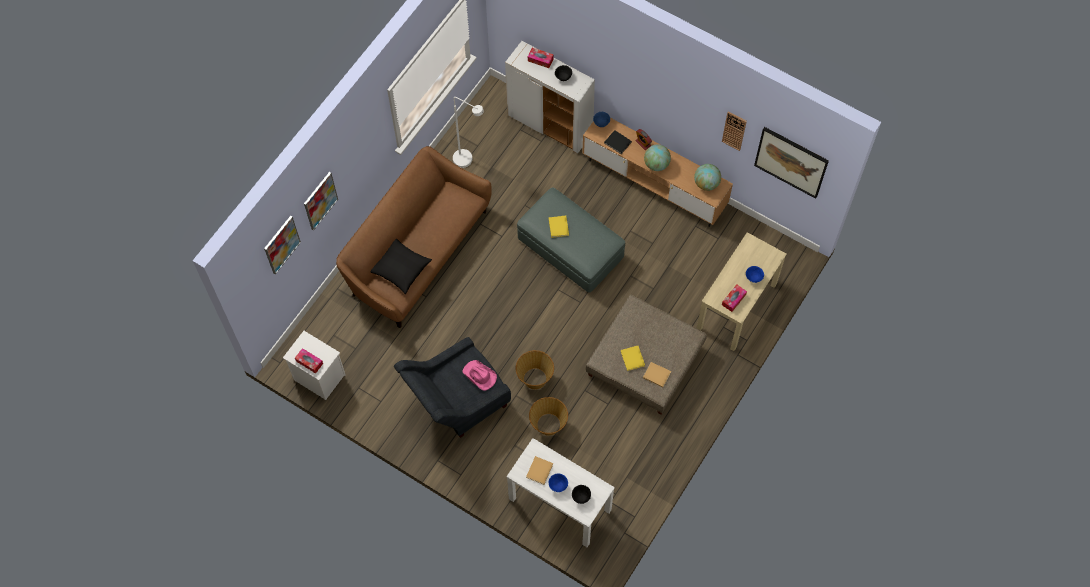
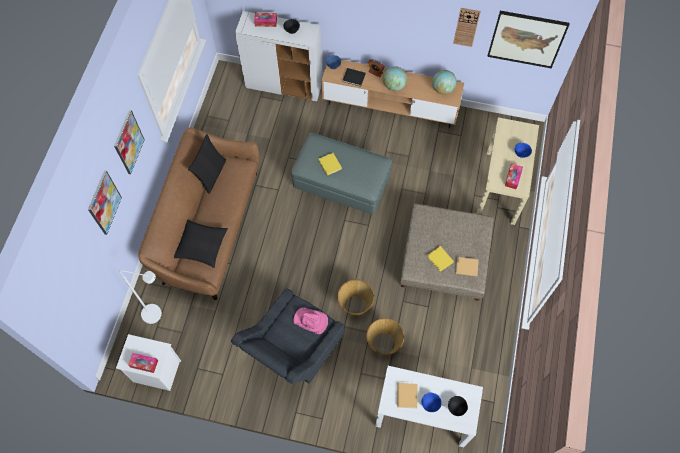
camera: 20 degrees left, 0 degrees up
picture [264,216,301,274] -> picture moved to [114,110,145,174]
white floor lamp [453,97,484,168] -> white floor lamp moved to [119,270,162,324]
none -> black pillow [188,134,226,194]

